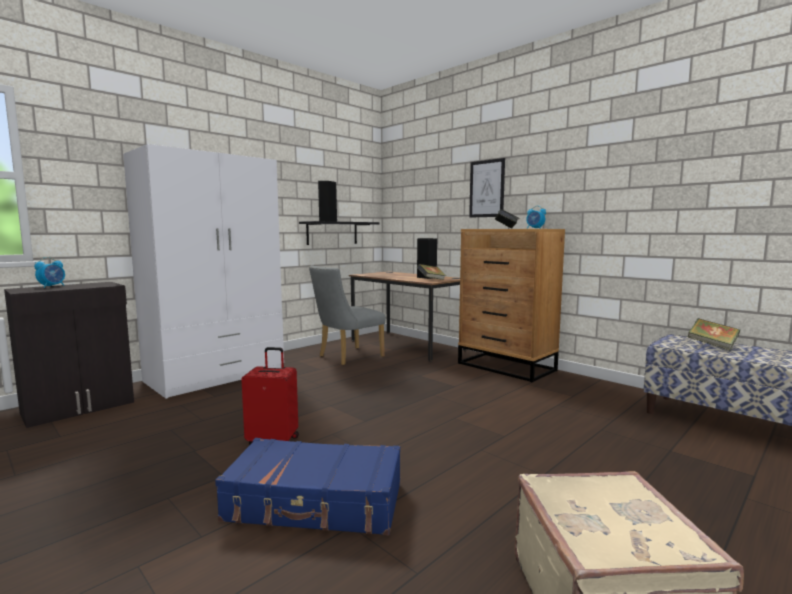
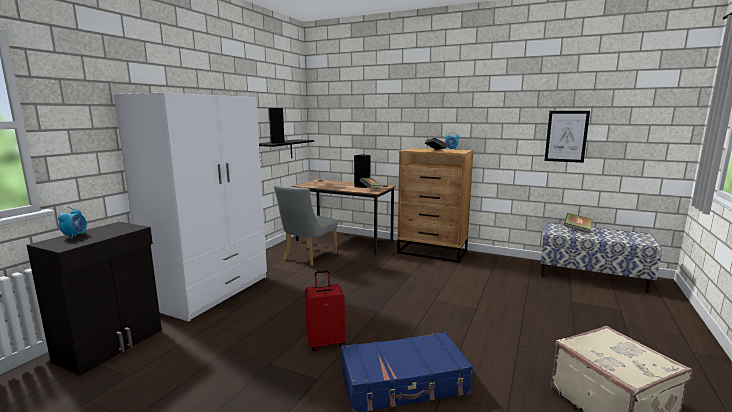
camera: 20 degrees left, 5 degrees up
picture [469,158,505,218] -> picture moved to [544,111,590,163]

